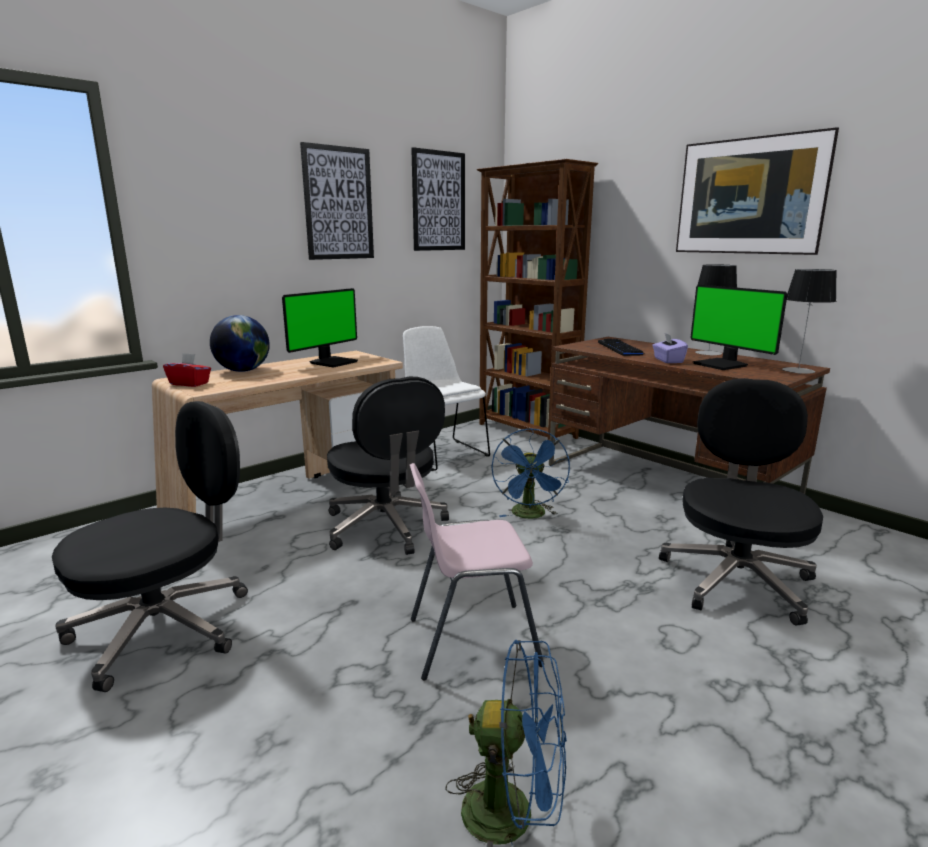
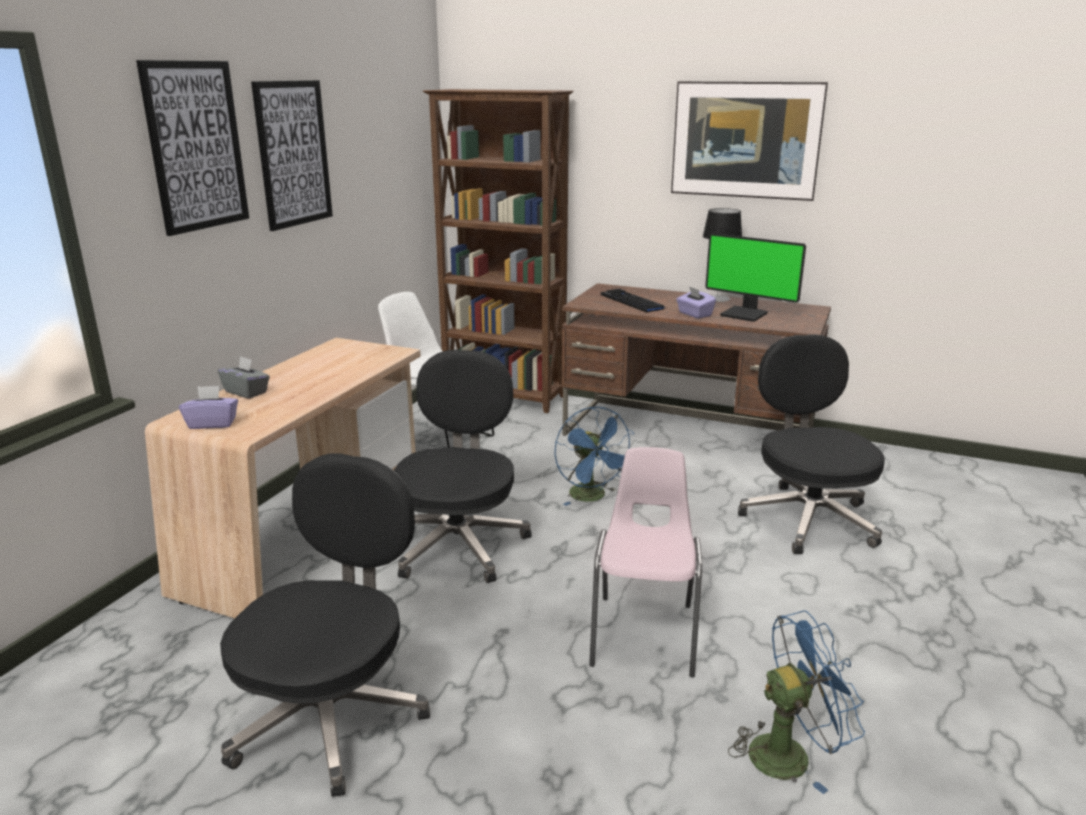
camera: 25 degrees left, 5 degrees up
red tissue box [163,353,211,387] -> purple tissue box [179,386,238,429]
globe [210,315,270,372] -> grey tissue box [218,356,270,399]
monitor [282,288,358,368] -> none
black office chair [327,377,449,555] -> black office chair turned 120 degrees counterclockwise [394,350,532,583]
pink chair [410,463,544,680] -> pink chair turned 135 degrees clockwise [589,447,702,677]
picture [411,147,465,251] -> picture moved to [136,60,249,236]
table lamp [782,269,837,374] -> none

